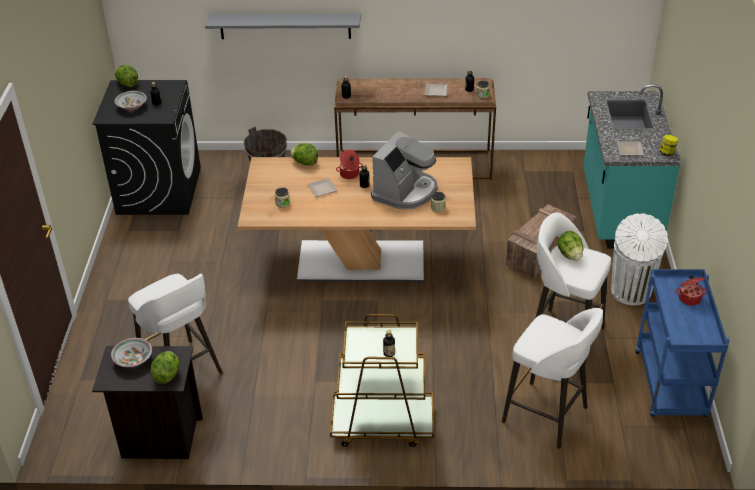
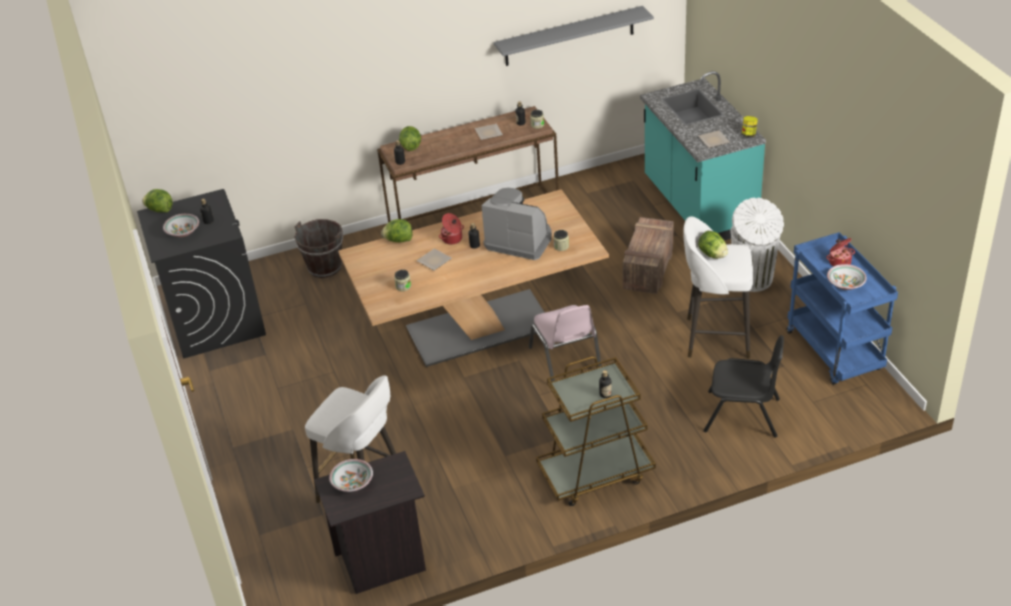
camera: 20 degrees left, 0 degrees up
lettuce [150,351,180,384] -> lettuce moved to [399,126,421,151]
grey shelf [205,14,361,39] -> grey shelf moved to [494,6,654,66]
coffee machine [371,131,437,210] -> coffee machine turned 75 degrees counterclockwise [482,188,552,260]
white stool [502,308,603,449] -> black chair [704,335,784,438]
none -> pink chair [529,305,602,381]
none -> bowl [827,264,867,290]

